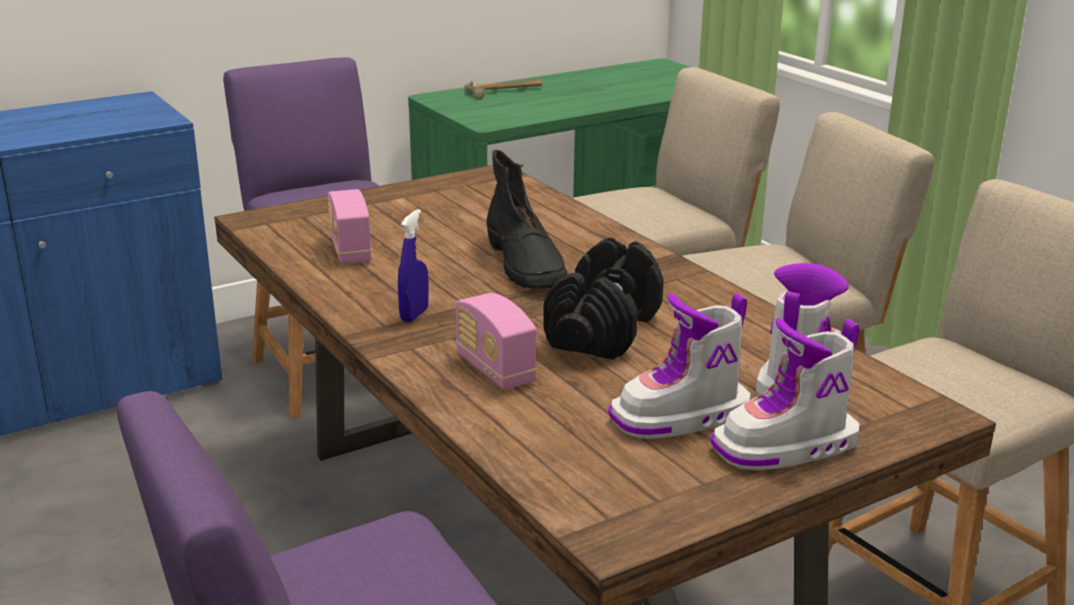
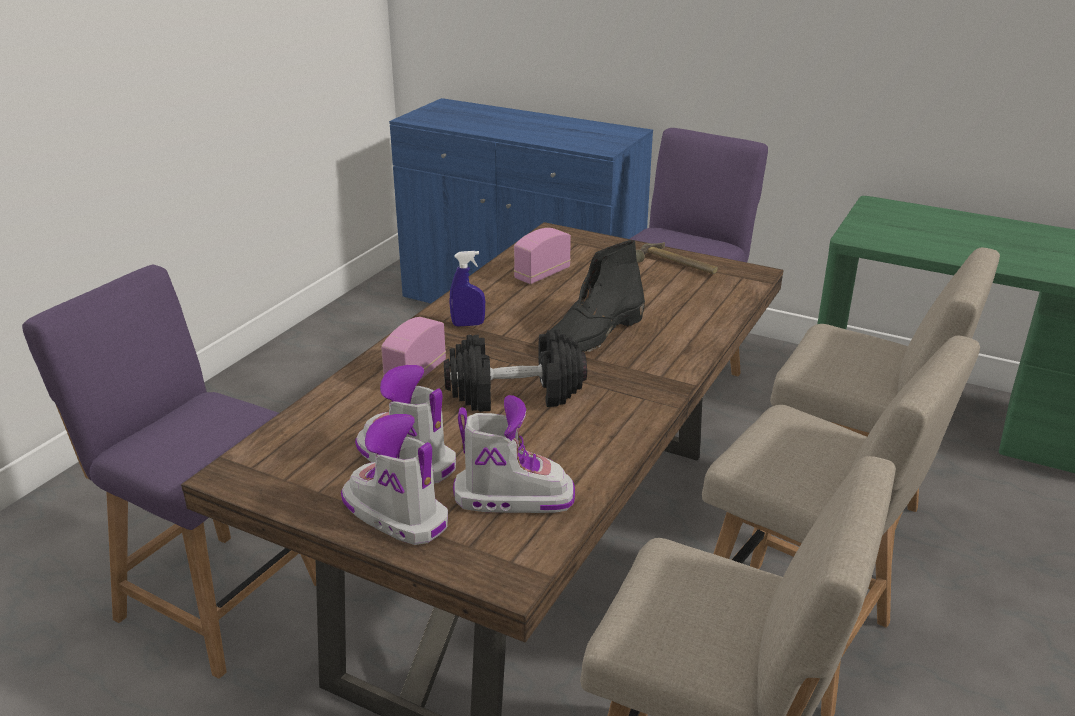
camera: 60 degrees right, 5 degrees up
hammer [465,80,542,99] -> hammer moved to [636,242,718,274]

